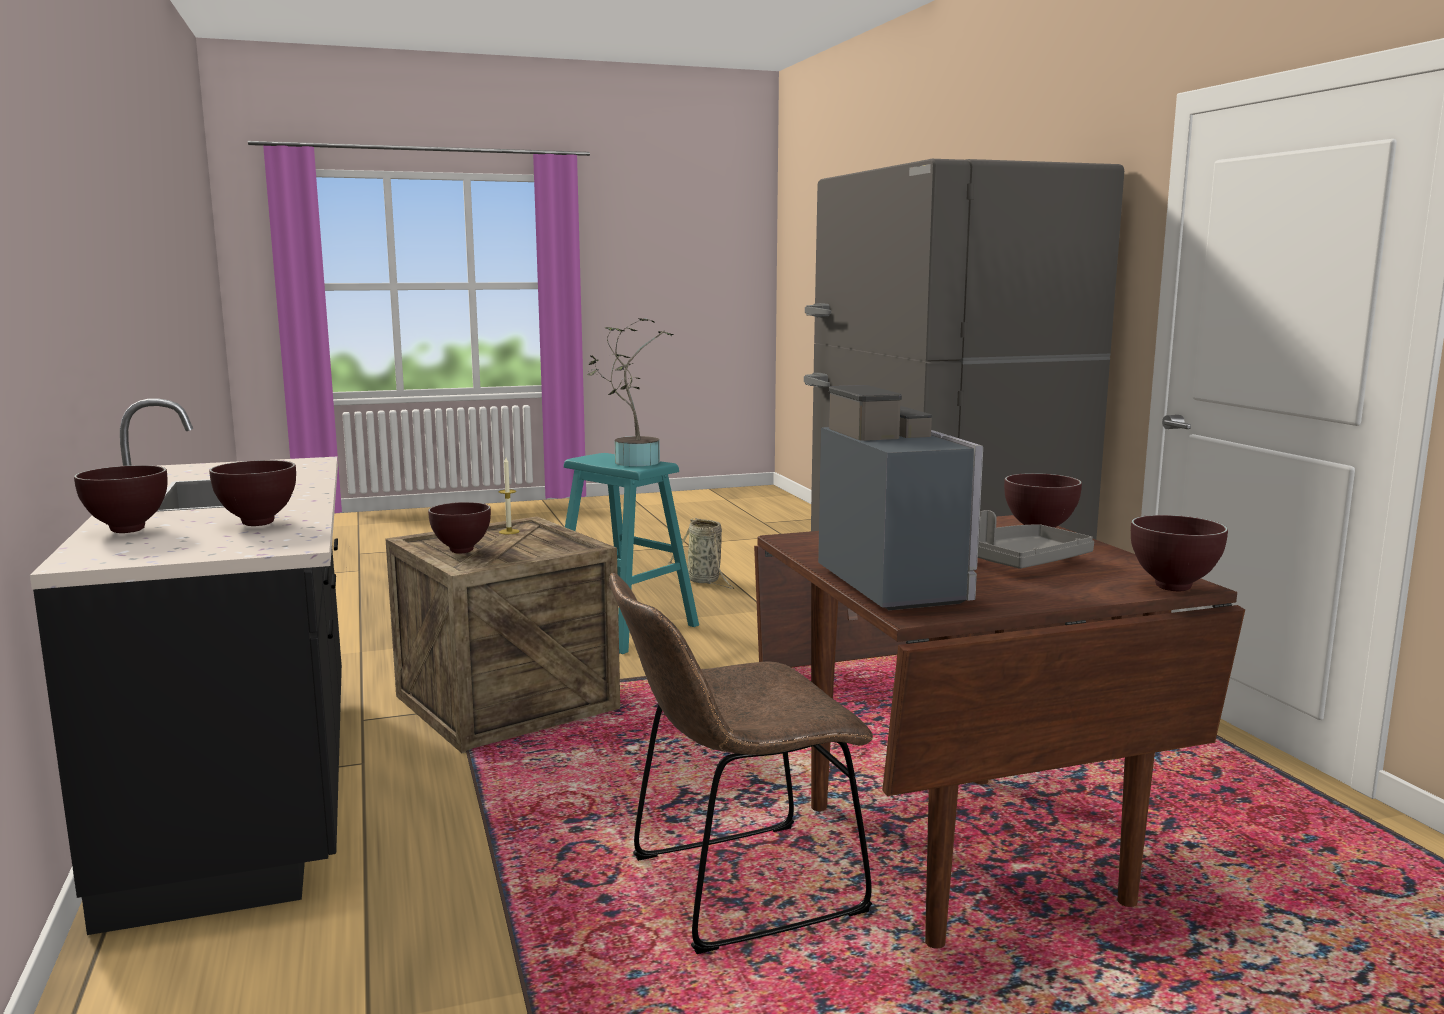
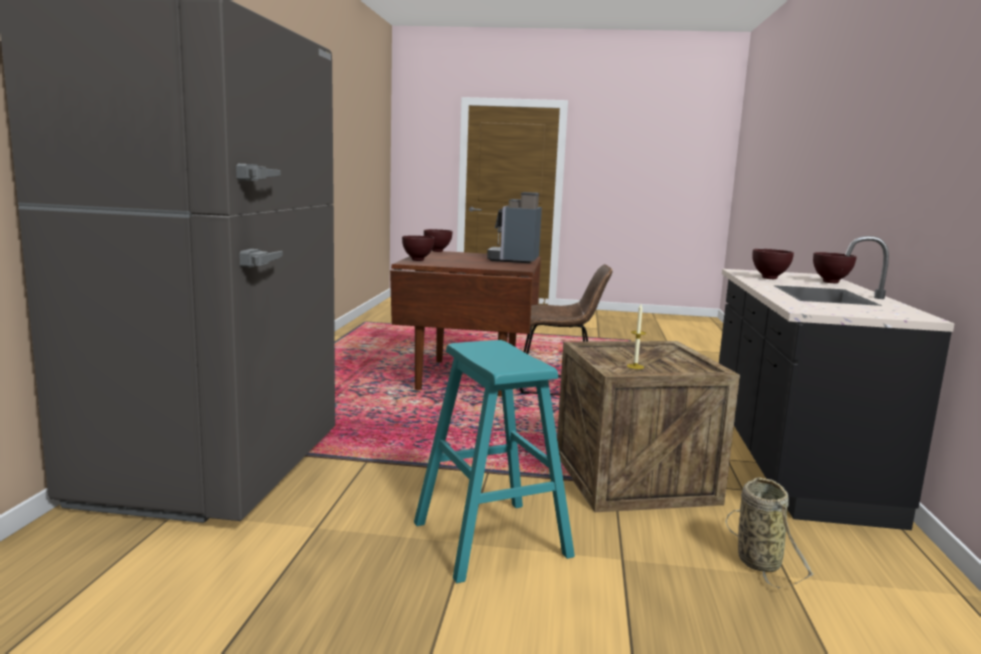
camera: 155 degrees left, 0 degrees up
brown bowl [428,502,491,554] -> none
potted plant [587,318,674,466] -> none
basket [668,518,734,589] -> basket moved to [725,477,815,588]
grey tray [978,510,1094,569] -> none

